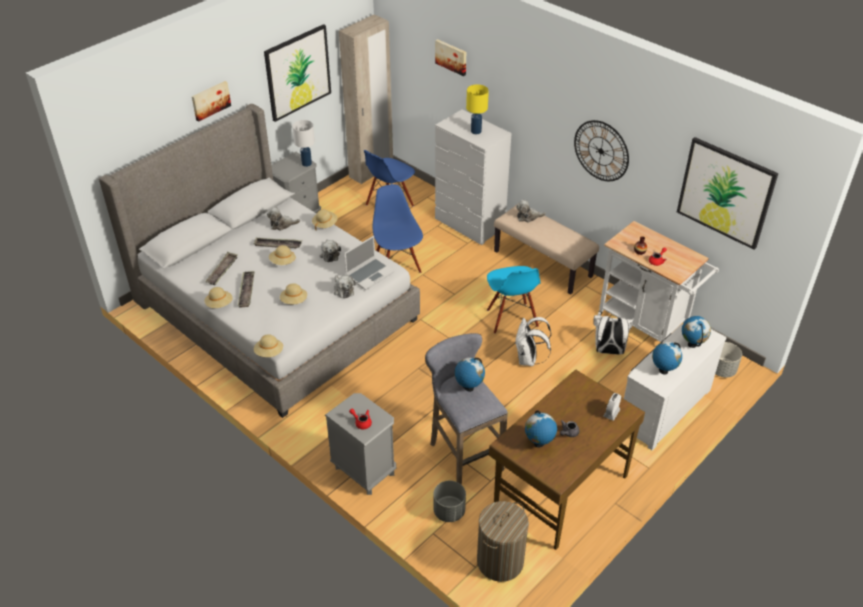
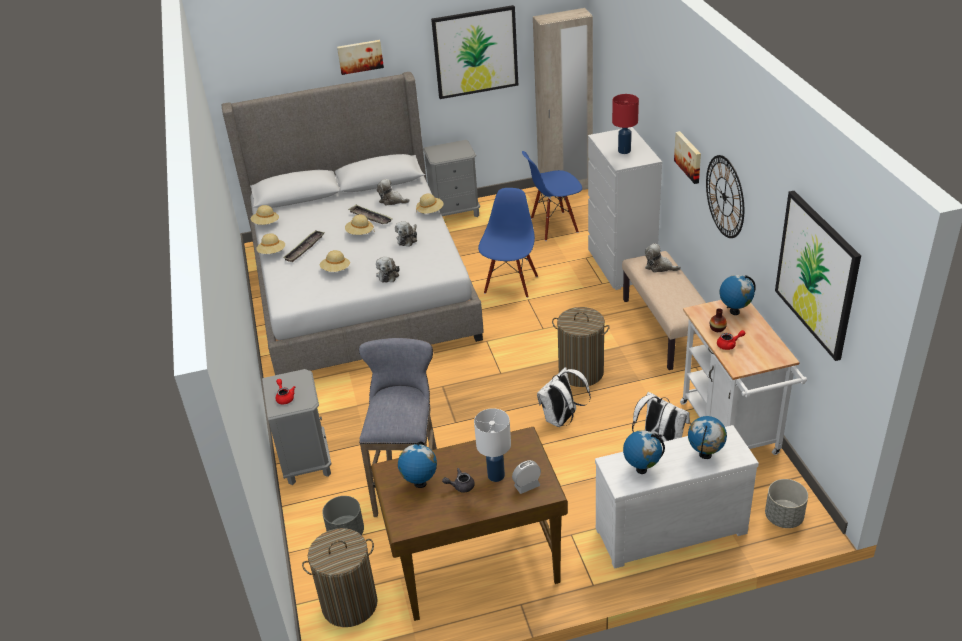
camera: 35 degrees right, 5 degrees down
tray [205,252,238,285] -> none
beige hat [254,334,283,357] -> beige hat moved to [251,205,279,225]
white table lamp [292,120,315,167] -> white table lamp moved to [474,408,511,482]
laptop [344,236,394,290] -> none
picture [435,39,466,76] -> picture moved to [674,131,701,184]
globe [454,357,485,392] -> globe moved to [720,275,756,315]
yellow table lamp [466,84,489,134] -> red table lamp [612,94,639,154]
blue chair [487,266,541,334] -> laundry basket [552,307,610,387]

